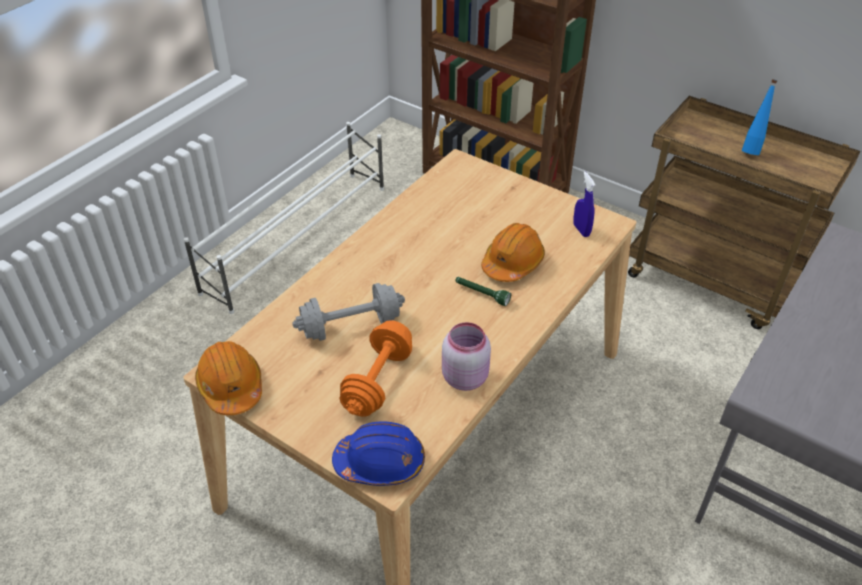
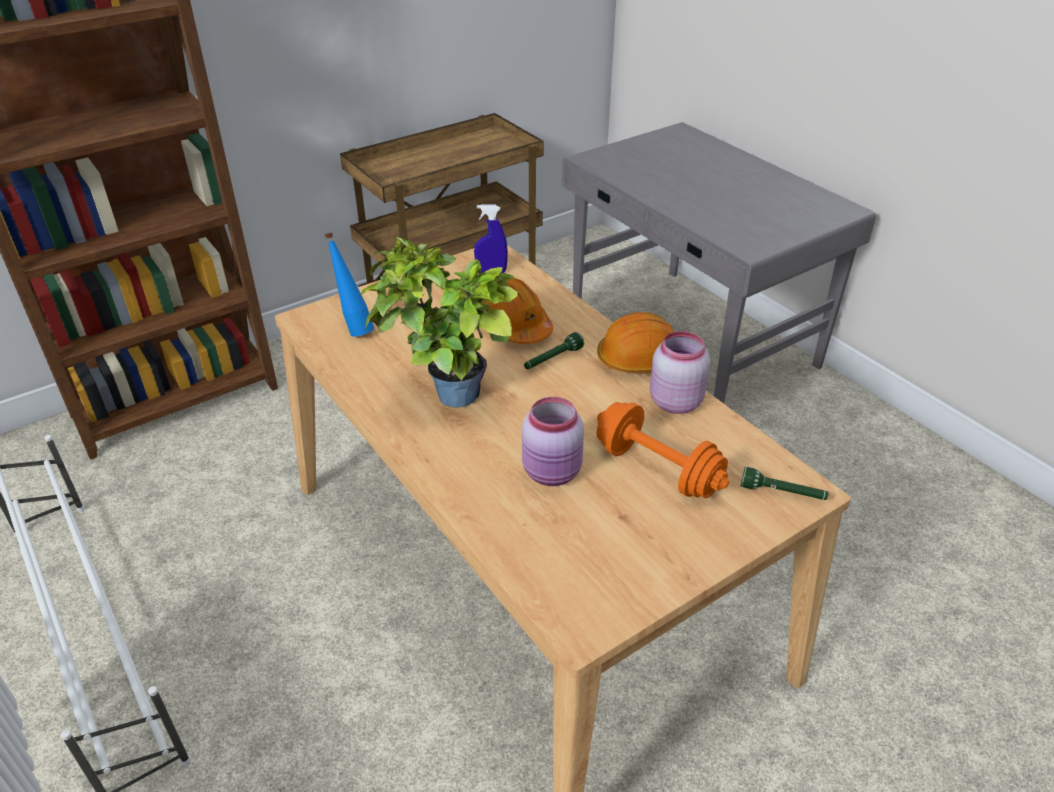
camera: 70 degrees left, 5 degrees down
orange hard hat [195,341,262,415] -> orange hard hat moved to [597,312,673,373]
grey dumbbell [293,283,405,341] -> pink jar [522,397,584,486]
blue hard hat [332,421,425,486] -> green flashlight [741,467,829,500]
blue bottle [742,79,777,155] -> blue bottle moved to [325,232,374,337]
none -> potted plant [361,238,518,408]

